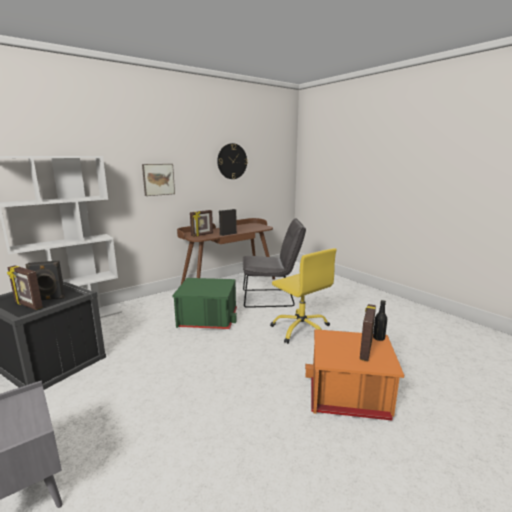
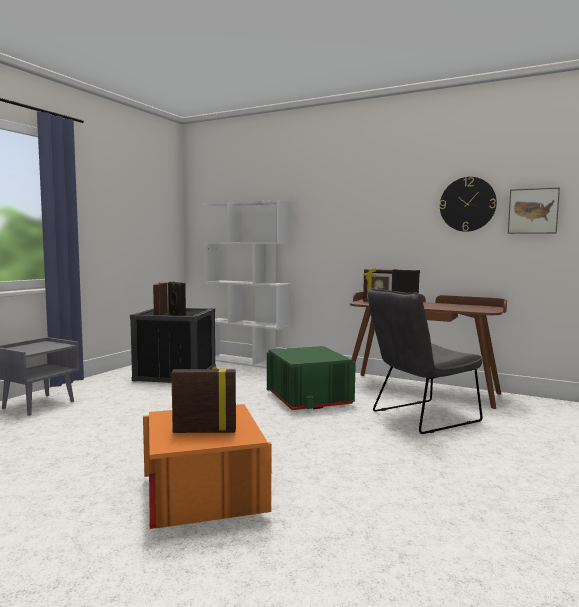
camera: 65 degrees right, 10 degrees down
picture [142,164,175,196] -> picture moved to [508,188,560,234]
grey chair [243,218,306,308] -> grey chair turned 90 degrees clockwise [368,287,483,434]
yellow office chair [270,248,337,344] -> none
black bottle [373,300,387,341] -> none

